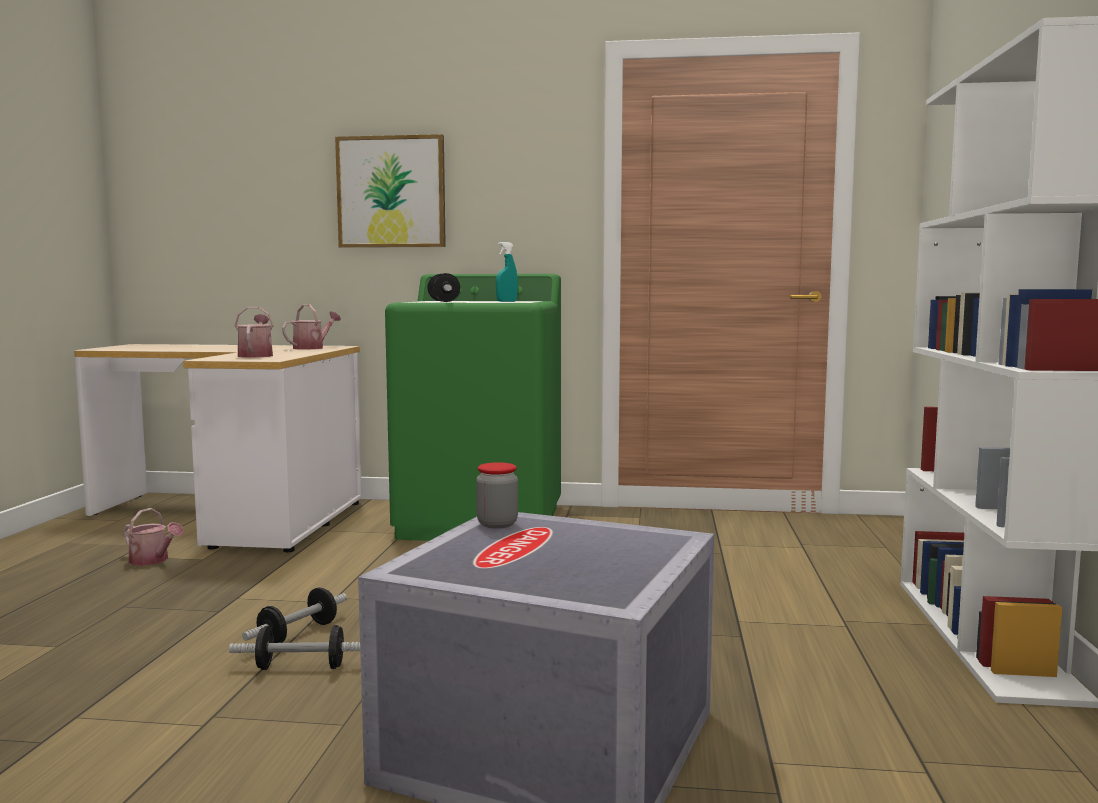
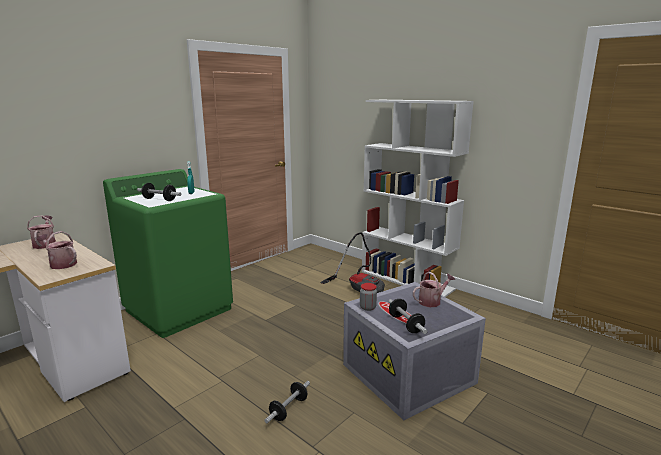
camera: 55 degrees left, 10 degrees up
watering can [123,508,184,566] -> watering can moved to [413,272,455,307]
dumbbell [242,588,347,643] -> dumbbell moved to [388,299,428,334]
picture [335,134,446,248] -> none
none -> vacuum cleaner [321,233,385,293]

